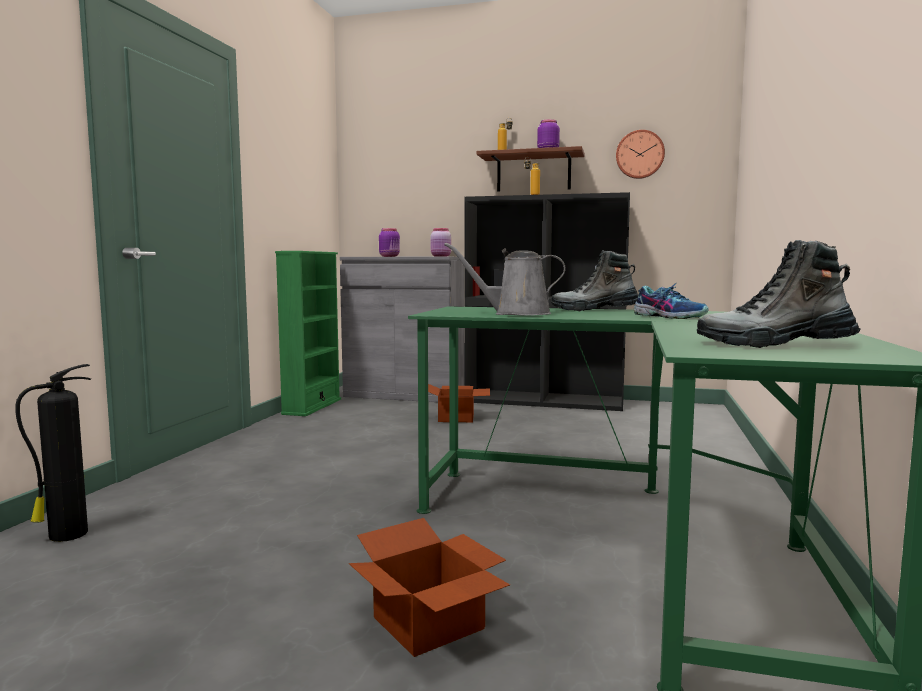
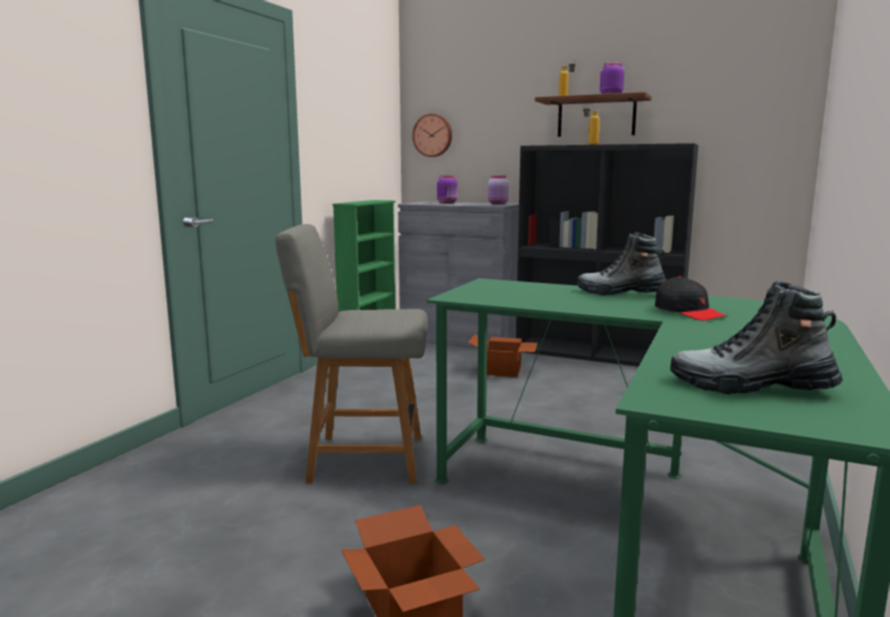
camera: 10 degrees right, 5 degrees up
fire extinguisher [15,364,91,542] -> none
grey watering can [444,243,566,315] -> none
wall clock [616,130,665,179] -> wall clock moved to [412,114,452,157]
shoe [634,283,709,319] -> black cap [655,276,727,321]
none -> grey chair [275,224,428,484]

